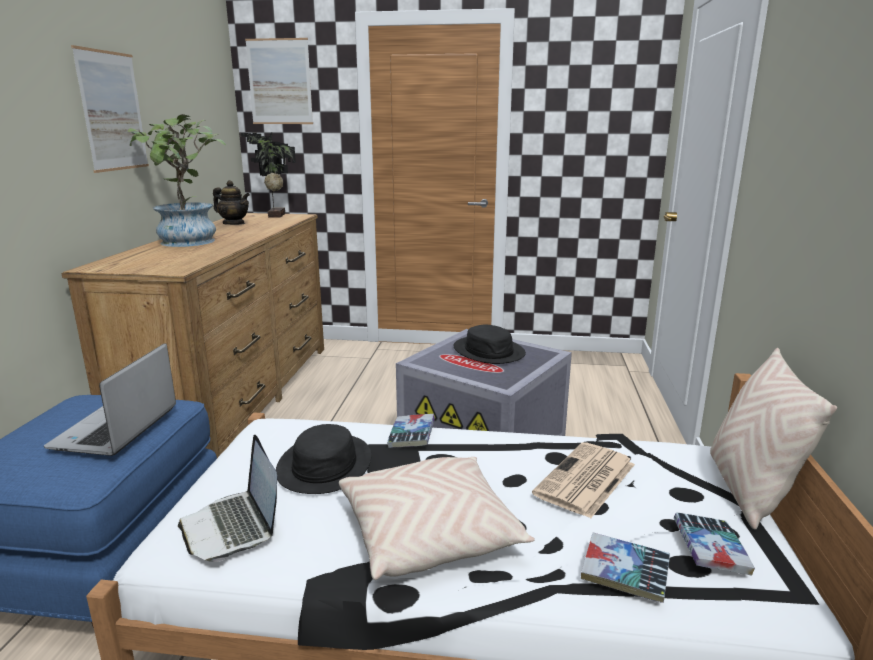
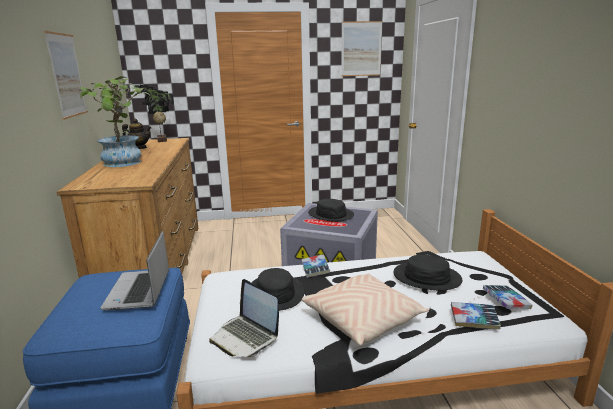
camera: 15 degrees left, 0 degrees up
picture [245,38,313,124] -> picture moved to [341,21,382,76]
newspaper [532,442,635,518] -> black hat [393,255,462,290]
beige pillow [710,348,837,530] -> none

